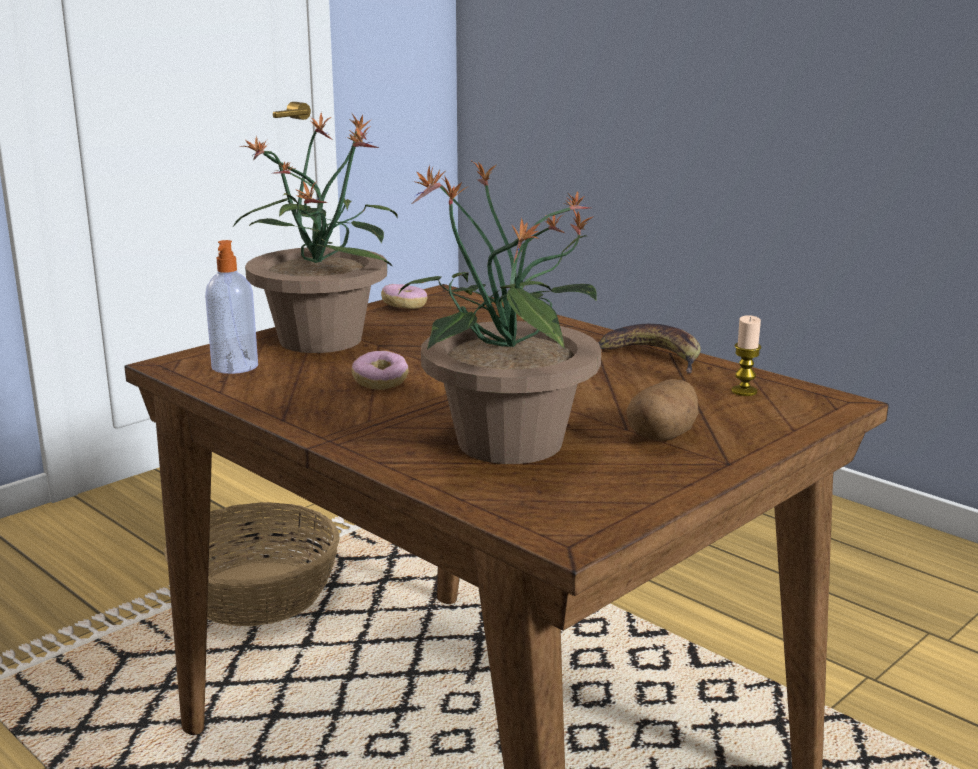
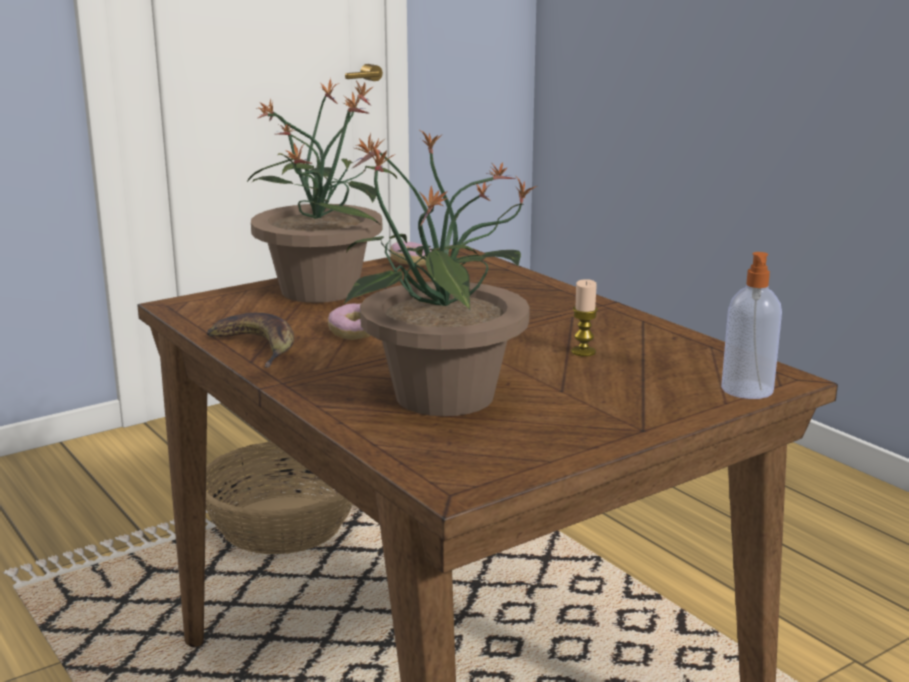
camera: 10 degrees right, 0 degrees up
soap dispenser [205,240,258,374] -> soap dispenser moved to [721,252,782,399]
banana [599,323,701,373] -> banana moved to [207,313,294,368]
potato [626,379,699,441] -> none
candle [731,315,761,396] -> candle moved to [571,279,598,356]

